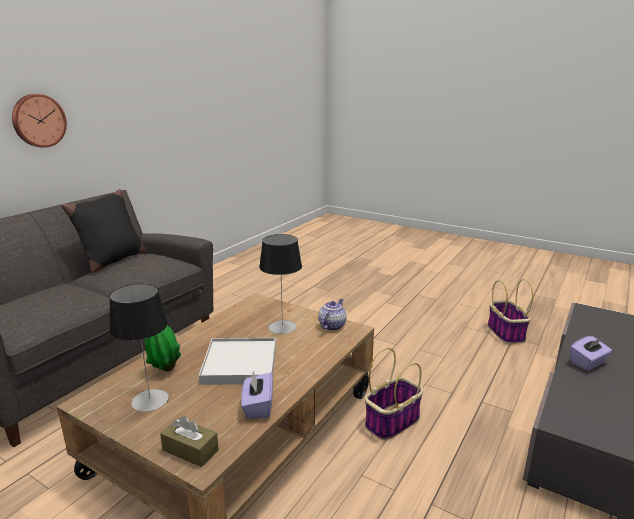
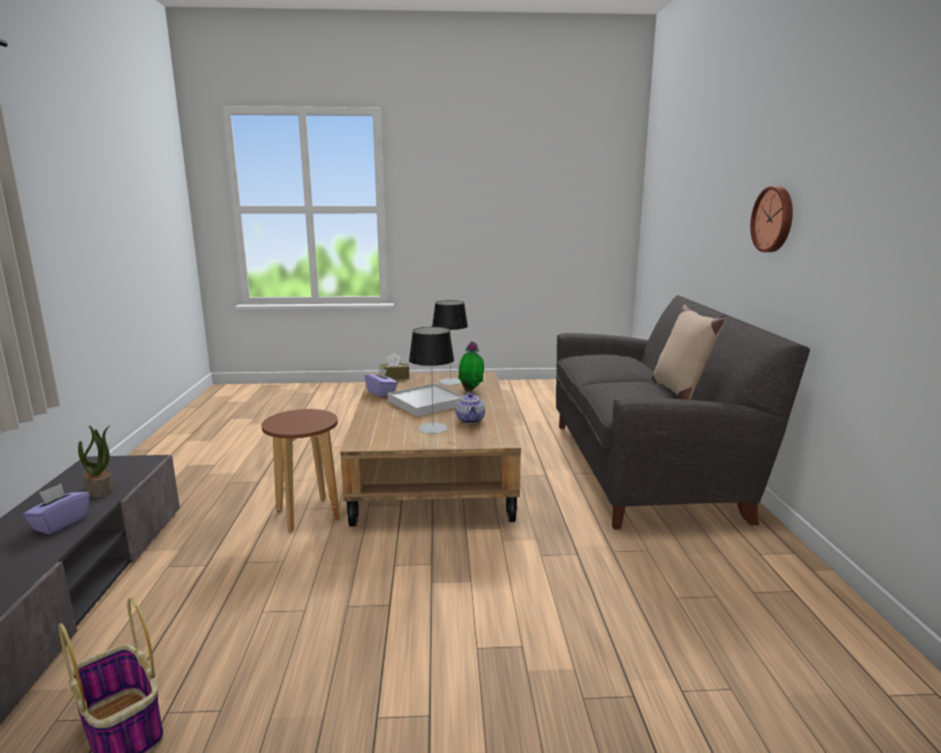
camera: 145 degrees right, 5 degrees down
black pillow [61,189,146,273] -> beige pillow [652,304,726,400]
teapot [318,299,347,331] -> teapot moved to [456,393,485,424]
basket [365,348,423,441] -> brown stool [261,409,340,532]
none -> potted plant [78,425,114,498]

